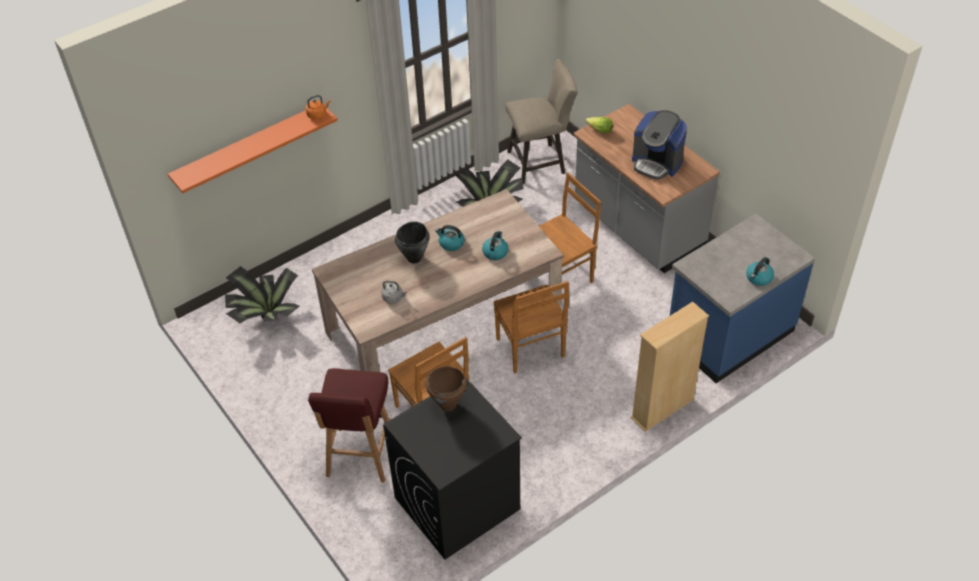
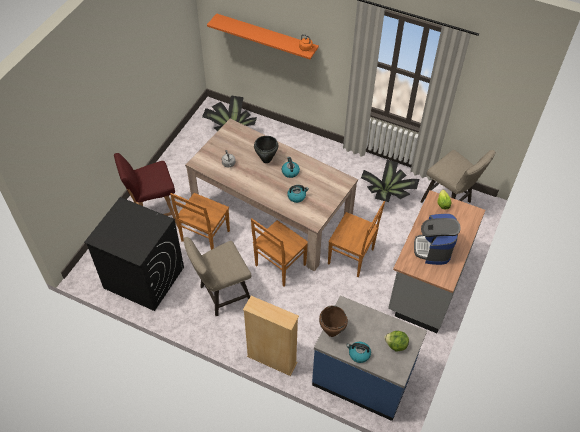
camera: 60 degrees right, 5 degrees up
brown cooking pot [426,366,467,411] -> brown cooking pot moved to [319,305,348,337]
none -> beige stool [184,237,252,316]
none -> lettuce [384,331,409,352]

